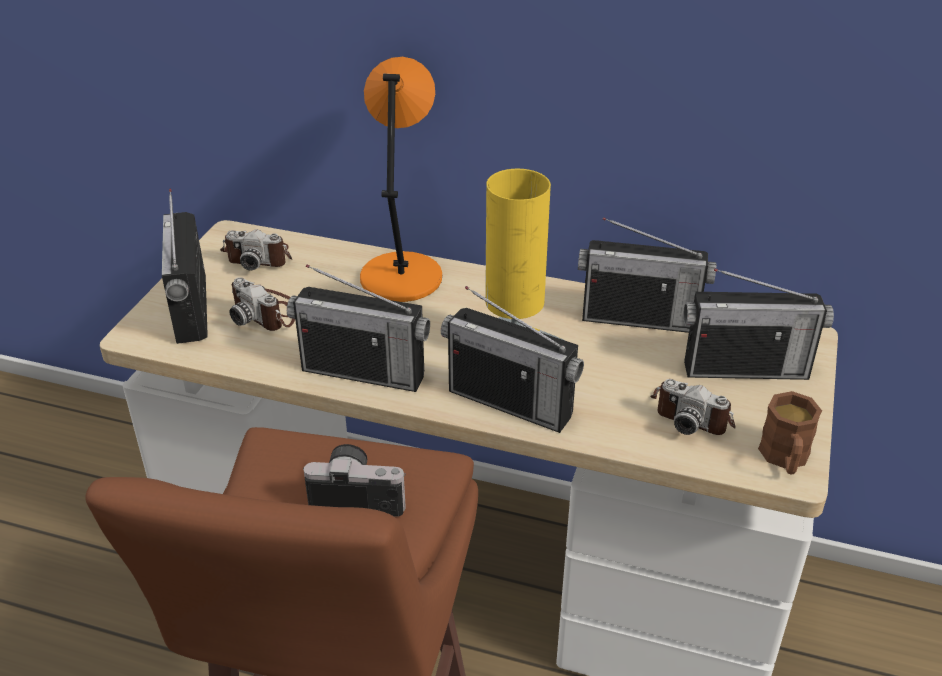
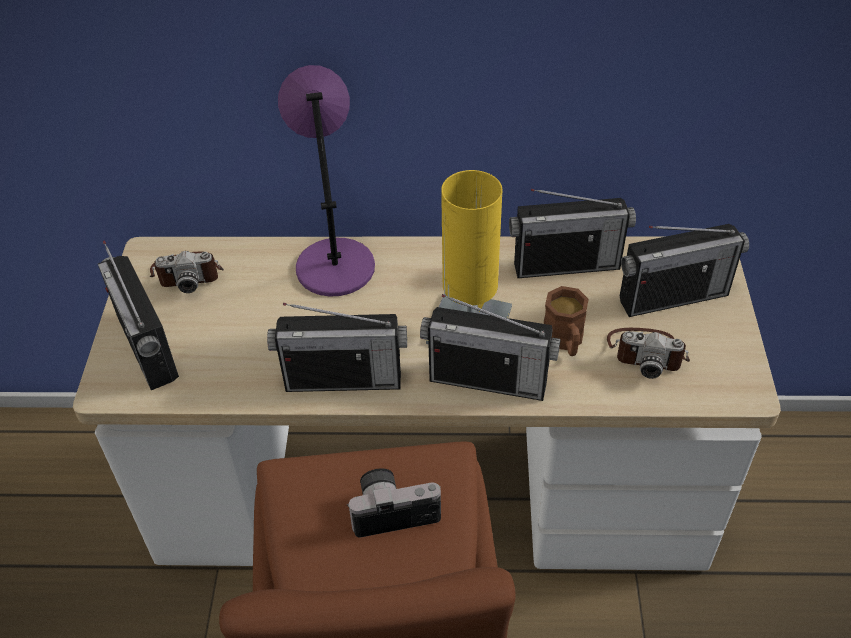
camera: 15 degrees left, 10 degrees up
camera [229,277,295,331] -> none
orange table lamp [360,57,442,302] -> purple table lamp [278,65,375,297]
brown mug [758,391,822,474] -> brown mug moved to [544,286,589,356]

